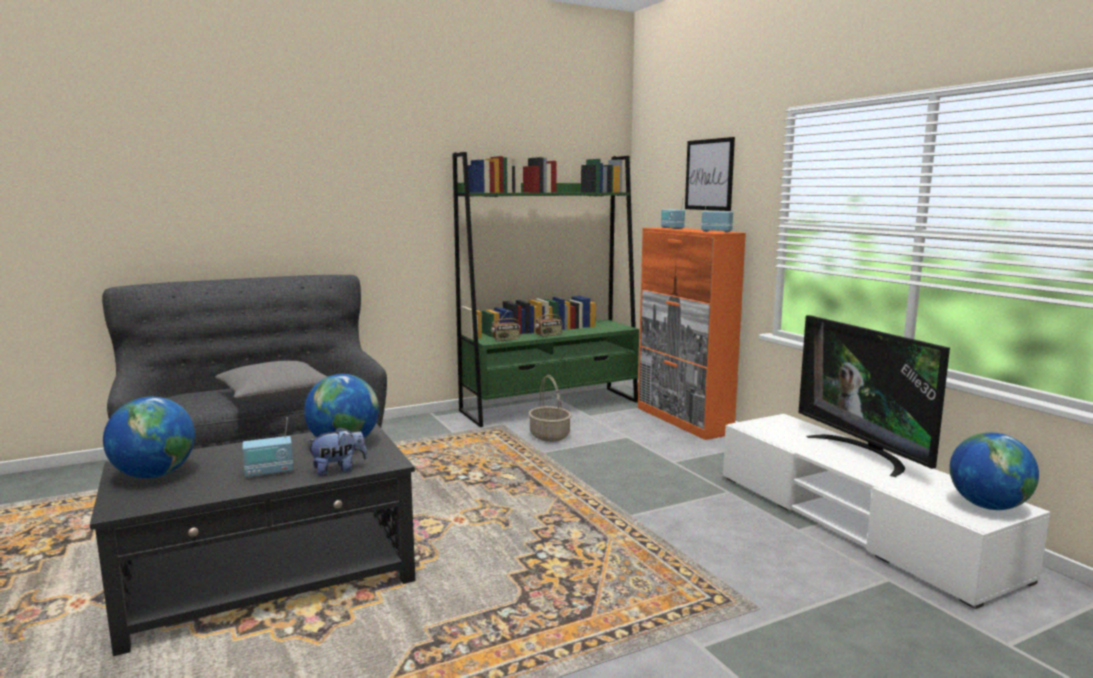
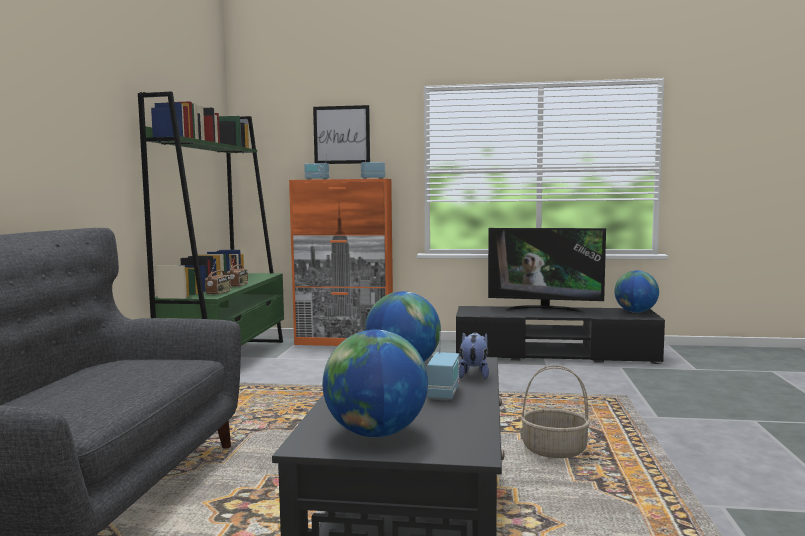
camera: 55 degrees left, 5 degrees down
grey pillow [215,361,328,402] -> none
basket [528,375,571,442] -> basket moved to [521,365,590,458]
white tv stand [723,414,1050,609] -> black tv stand [456,306,665,364]

